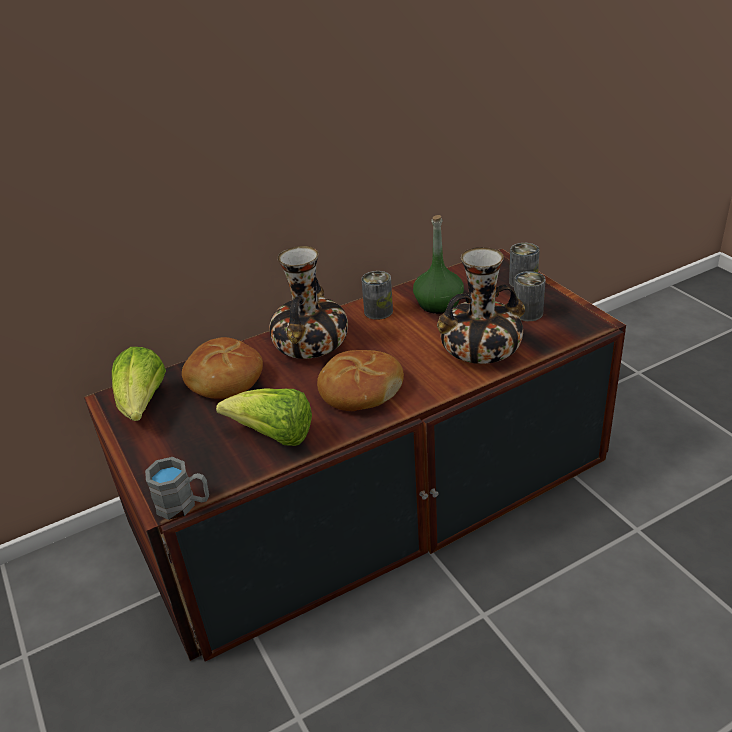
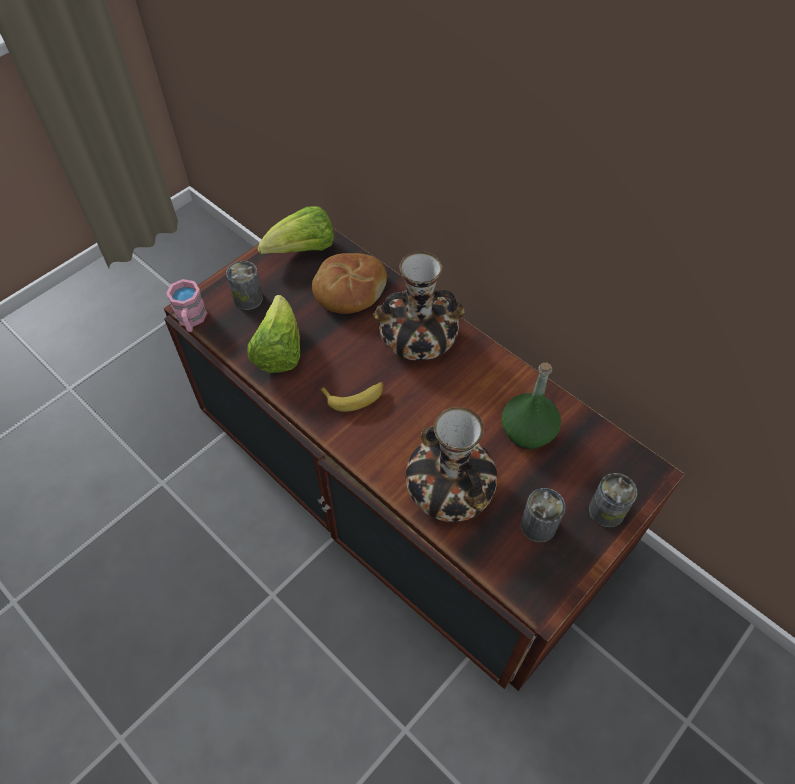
camera: 70 degrees right, 20 degrees up
grey mug [145,457,209,520] -> pink mug [166,279,207,332]
bread [317,350,404,411] -> banana [319,382,384,412]
can [361,271,393,320] -> can moved to [226,261,263,310]

